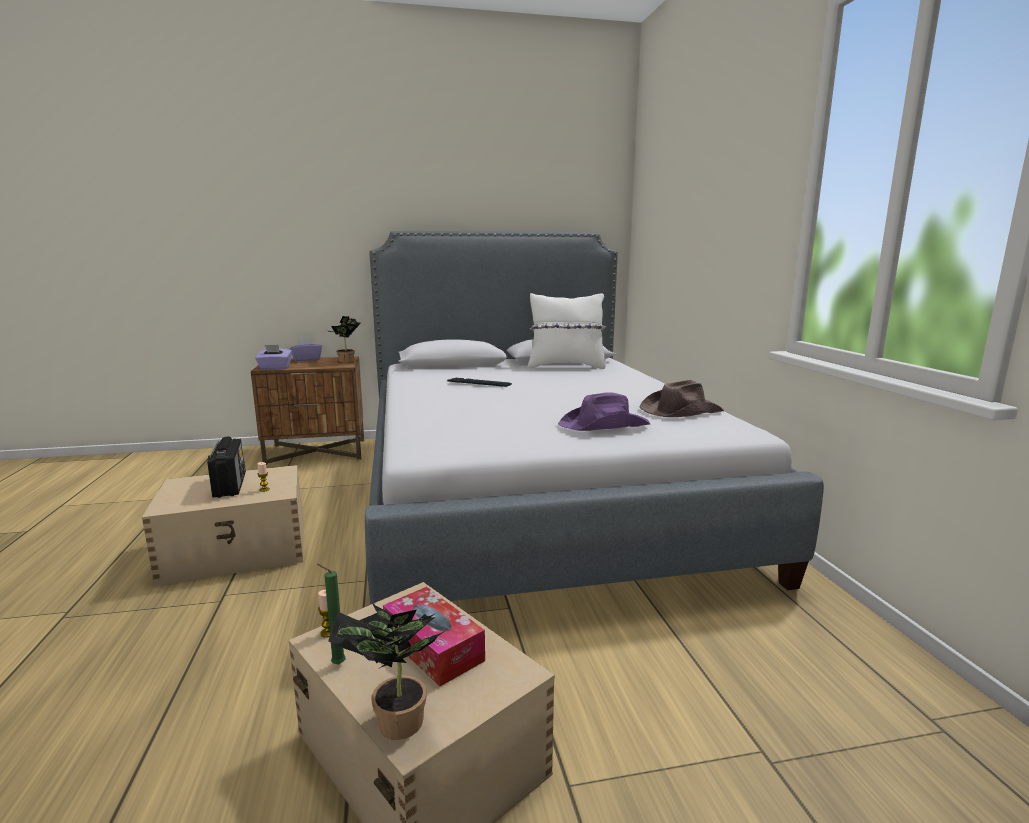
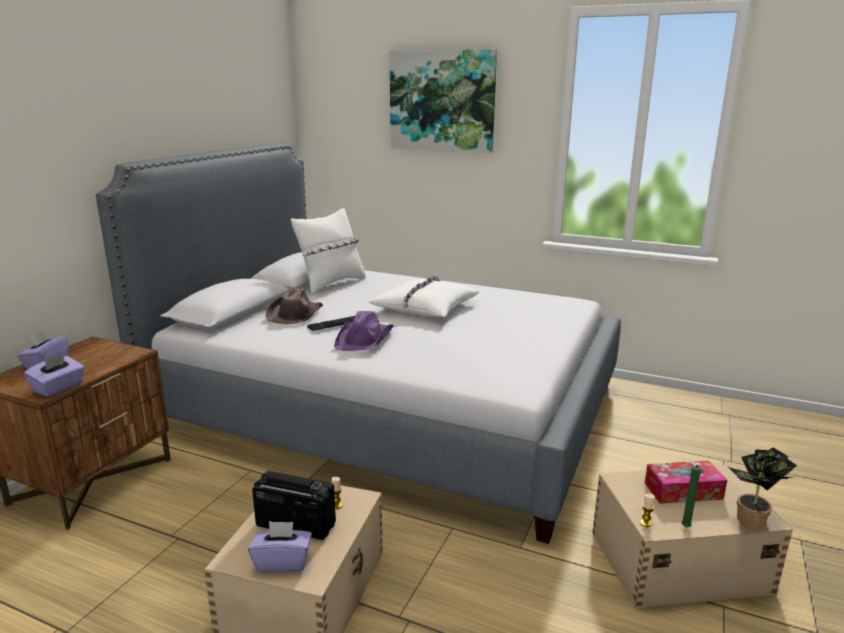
camera: 55 degrees left, 5 degrees up
potted plant [329,316,361,363] -> none
purple hat [558,392,650,431] -> purple hat moved to [334,311,394,351]
brown hat [639,380,724,417] -> brown hat moved to [266,288,323,324]
none -> purple tissue box [248,521,312,572]
none -> white pillow [368,275,479,317]
none -> picture [390,49,497,153]

